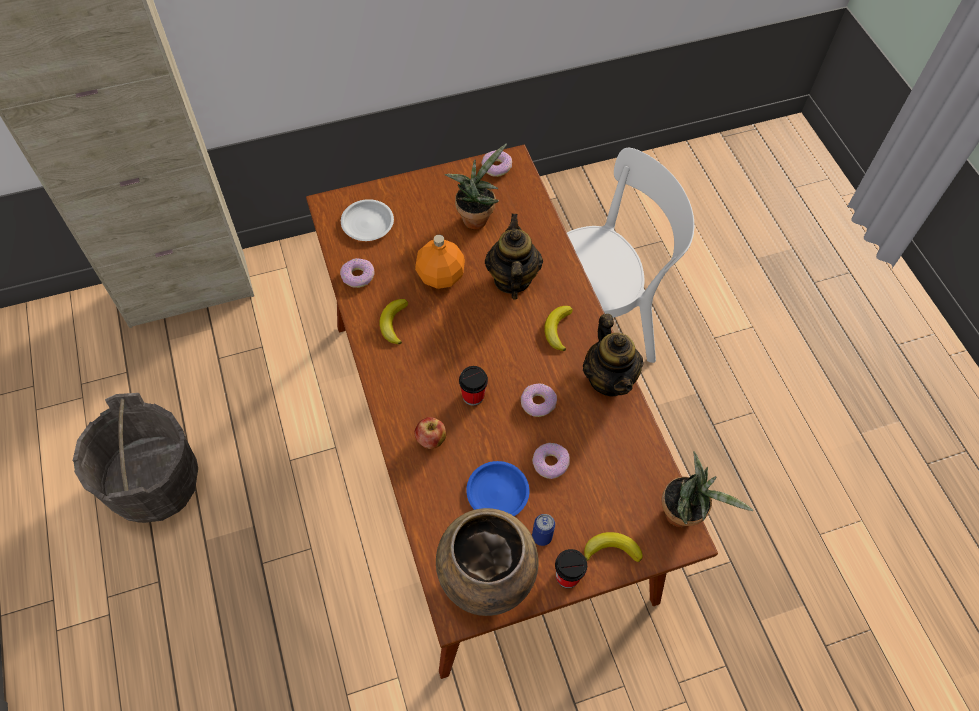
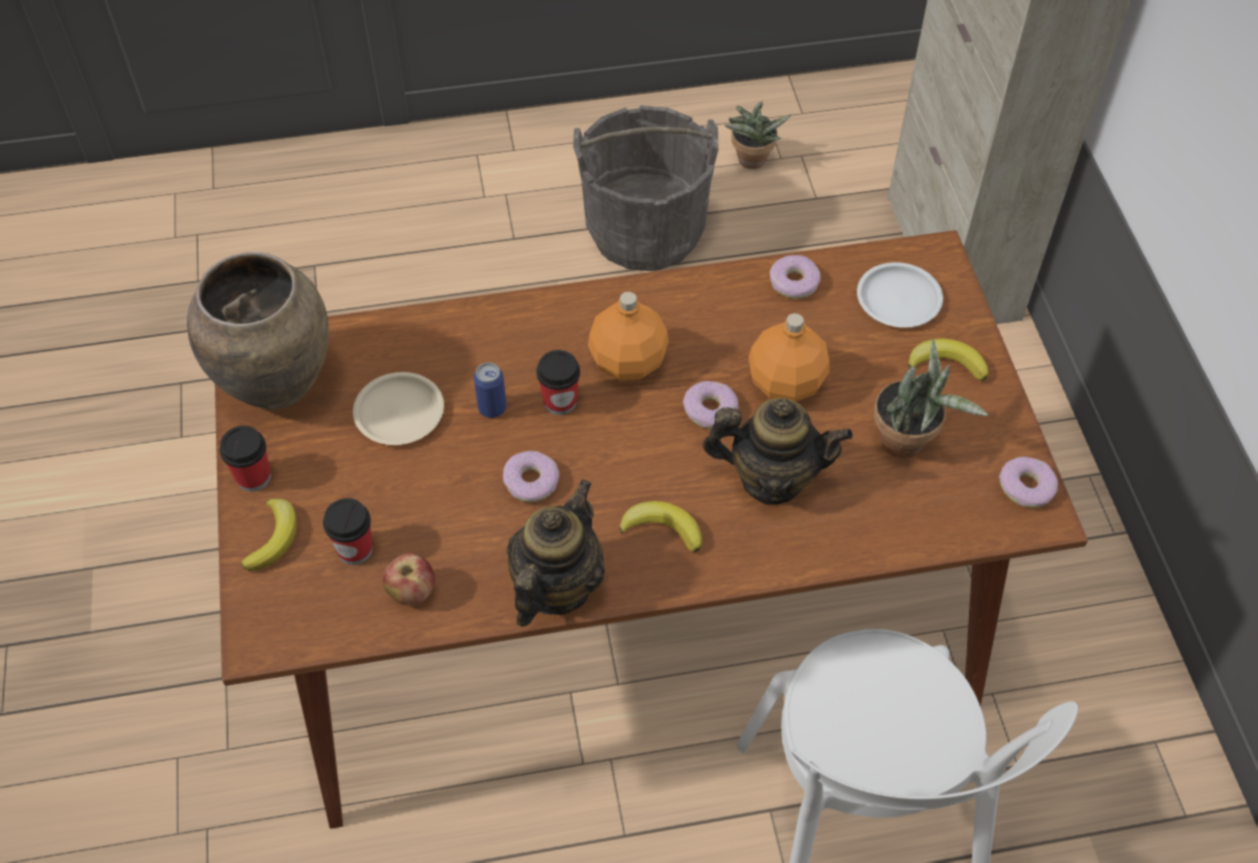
camera: 100 degrees right, 5 degrees down
banana [379,299,408,344] -> banana moved to [908,339,988,381]
apple [415,417,446,449] -> apple moved to [383,553,435,605]
blue plate [466,461,529,516] -> beige plate [353,372,444,445]
donut [532,443,570,479] -> donut moved to [683,381,739,429]
can [532,514,555,546] -> can moved to [474,362,507,418]
teapot [583,314,643,397] -> teapot turned 120 degrees clockwise [507,480,605,627]
potted plant [661,452,753,527] -> potted plant moved to [724,101,792,169]
none -> cup [323,498,373,565]
none -> orange bottle [588,292,669,381]

